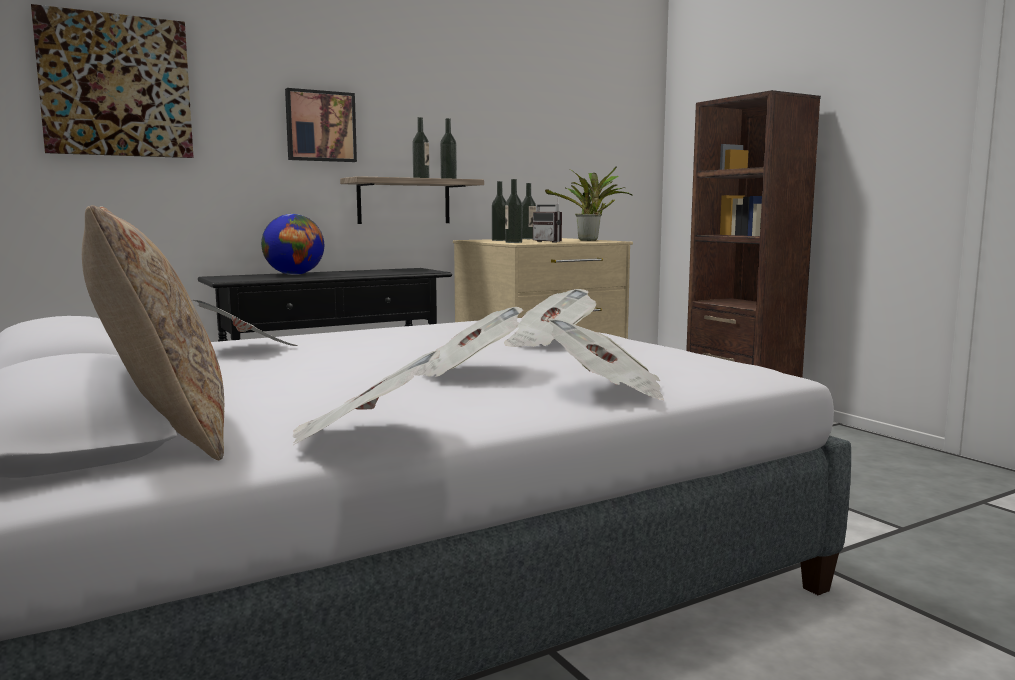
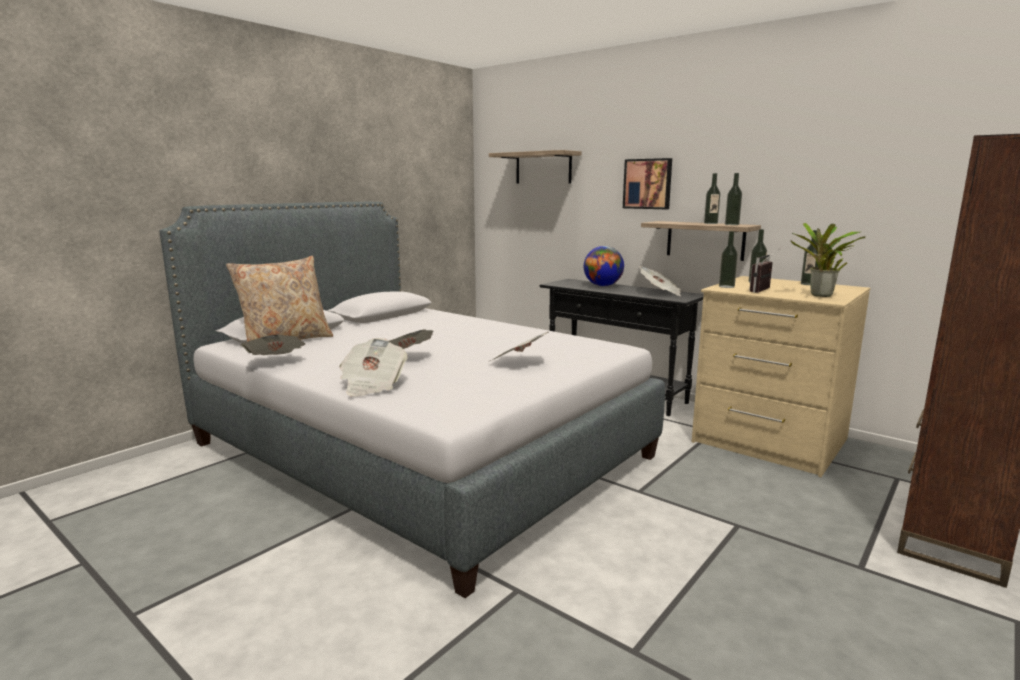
camera: 70 degrees right, 5 degrees up
picture [31,4,194,158] -> shelf [489,150,582,184]
newspaper [192,300,298,346] -> newspaper moved to [639,266,681,296]

